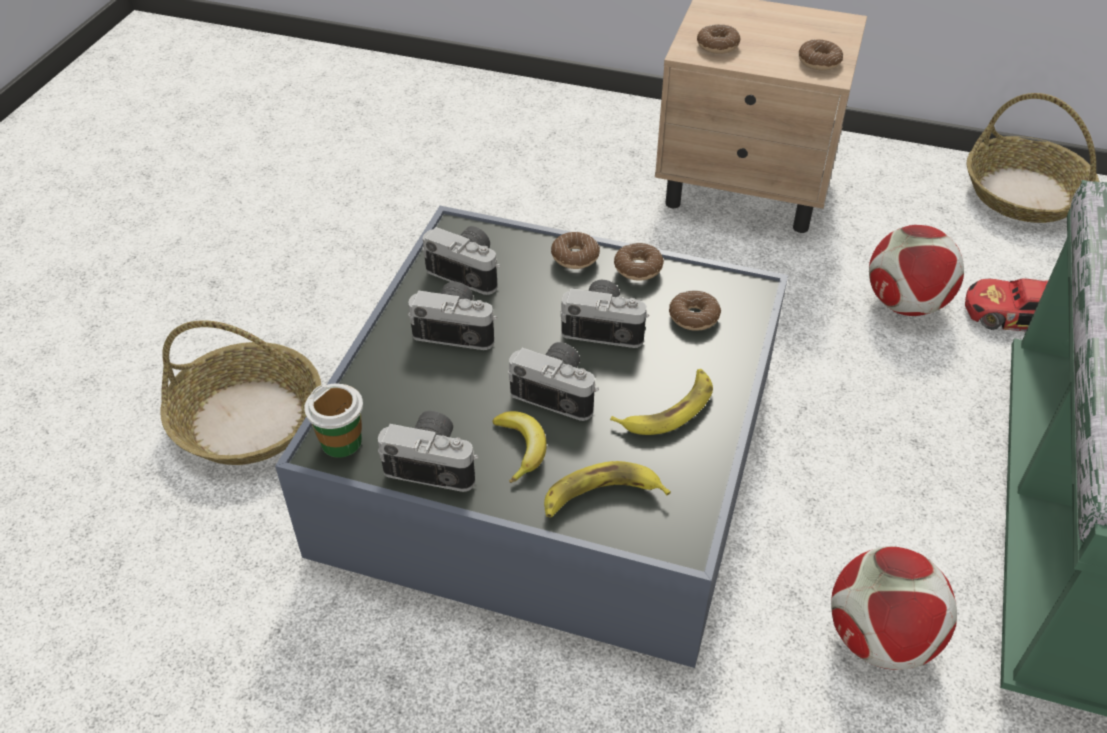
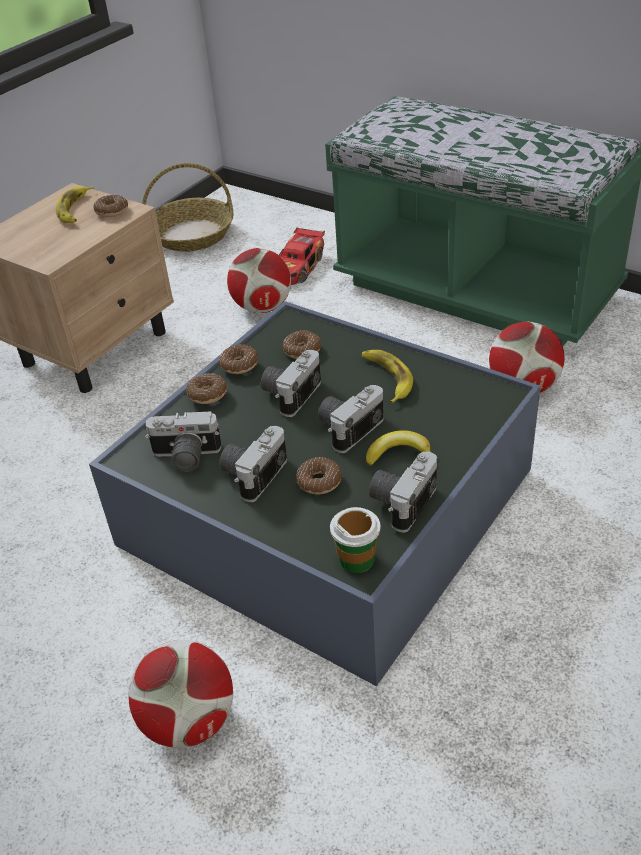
camera: 70 degrees left, 5 degrees down
basket [160,320,321,465] -> football [128,640,233,748]
camera [422,226,501,295] -> camera turned 135 degrees counterclockwise [145,411,222,472]
banana [544,461,671,517] -> banana moved to [56,186,94,223]
donut [697,24,741,54] -> donut moved to [296,457,342,495]

